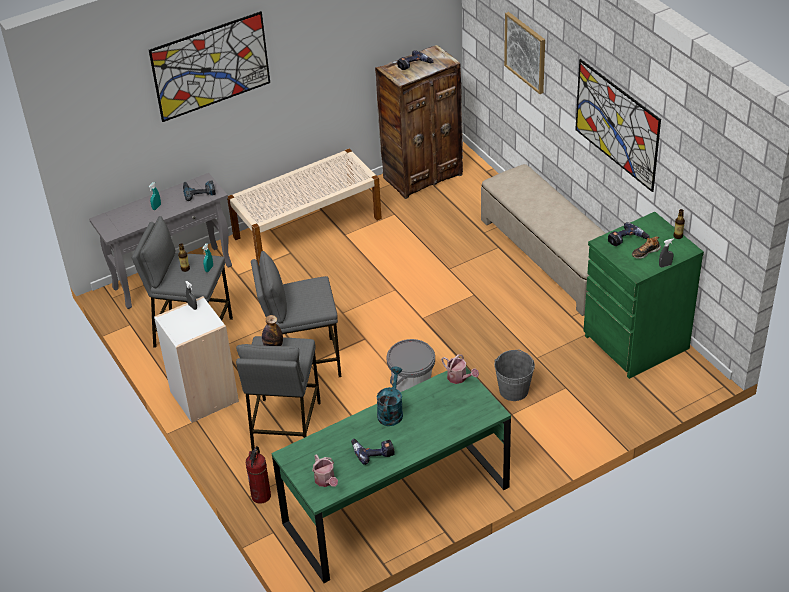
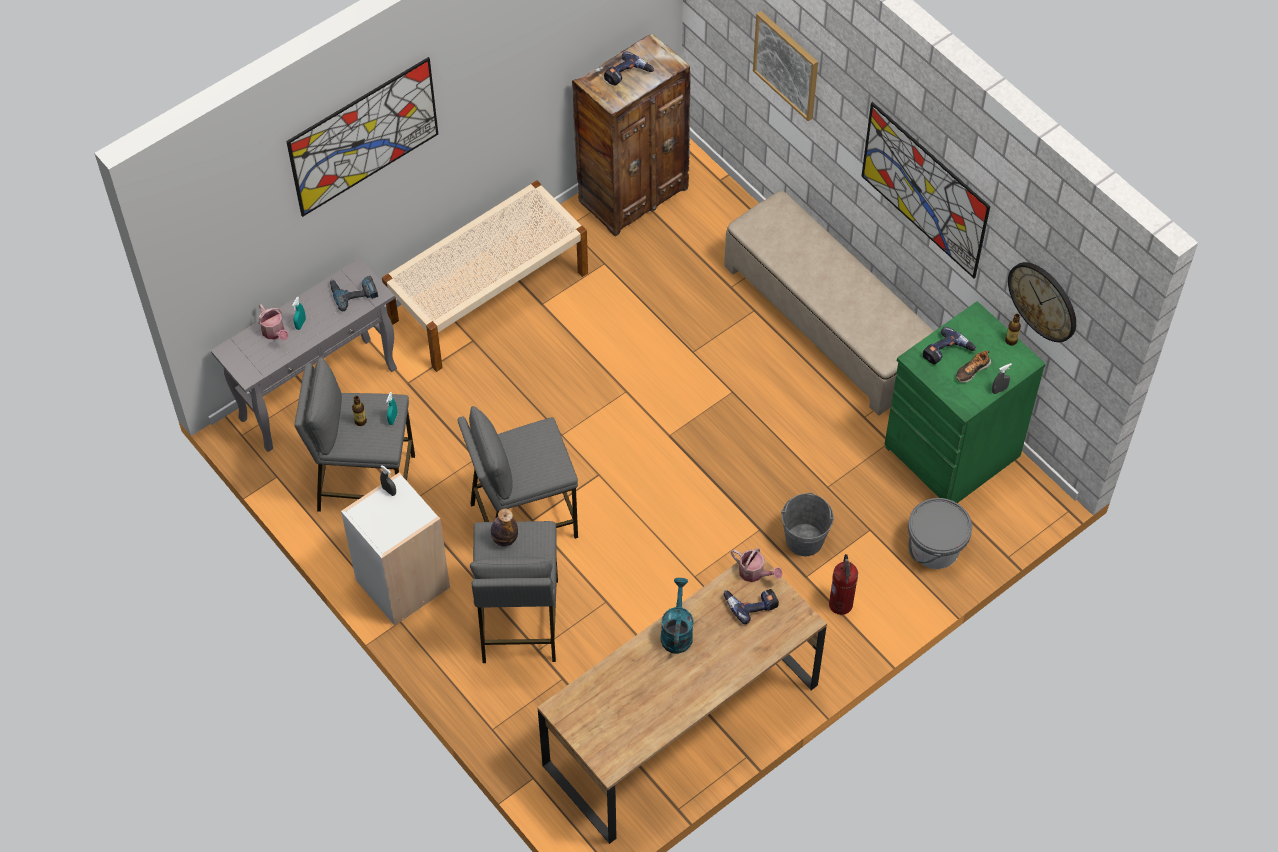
camera: 10 degrees left, 15 degrees up
fire extinguisher [246,446,271,504] -> fire extinguisher moved to [829,554,858,615]
green desk [272,367,511,583] -> brown desk [537,558,827,844]
watering can [312,454,338,487] -> watering can moved to [258,304,288,340]
power drill [351,439,395,465] -> power drill moved to [723,589,779,624]
grey bucket [387,339,435,392] -> grey bucket moved to [908,498,972,569]
none -> wall clock [1008,262,1076,342]

